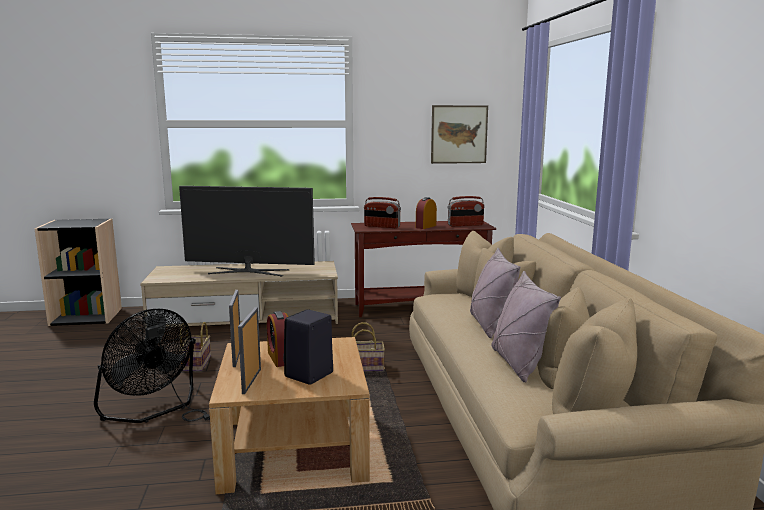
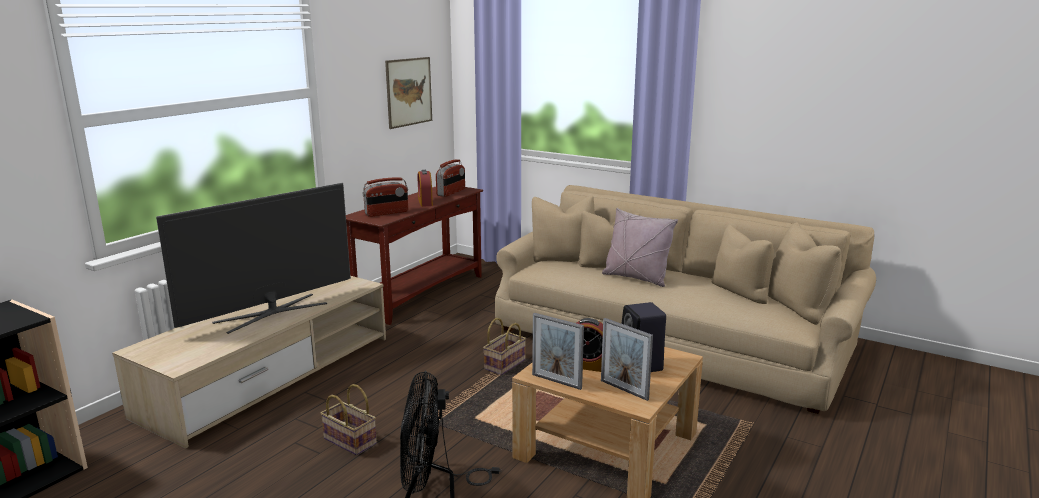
camera: 50 degrees left, 5 degrees up
purple pillow [491,271,561,382] -> none

